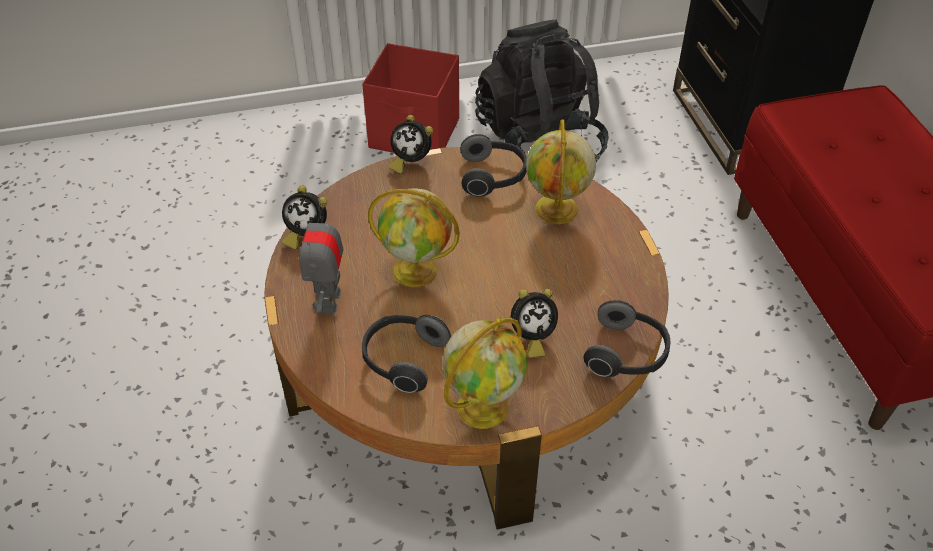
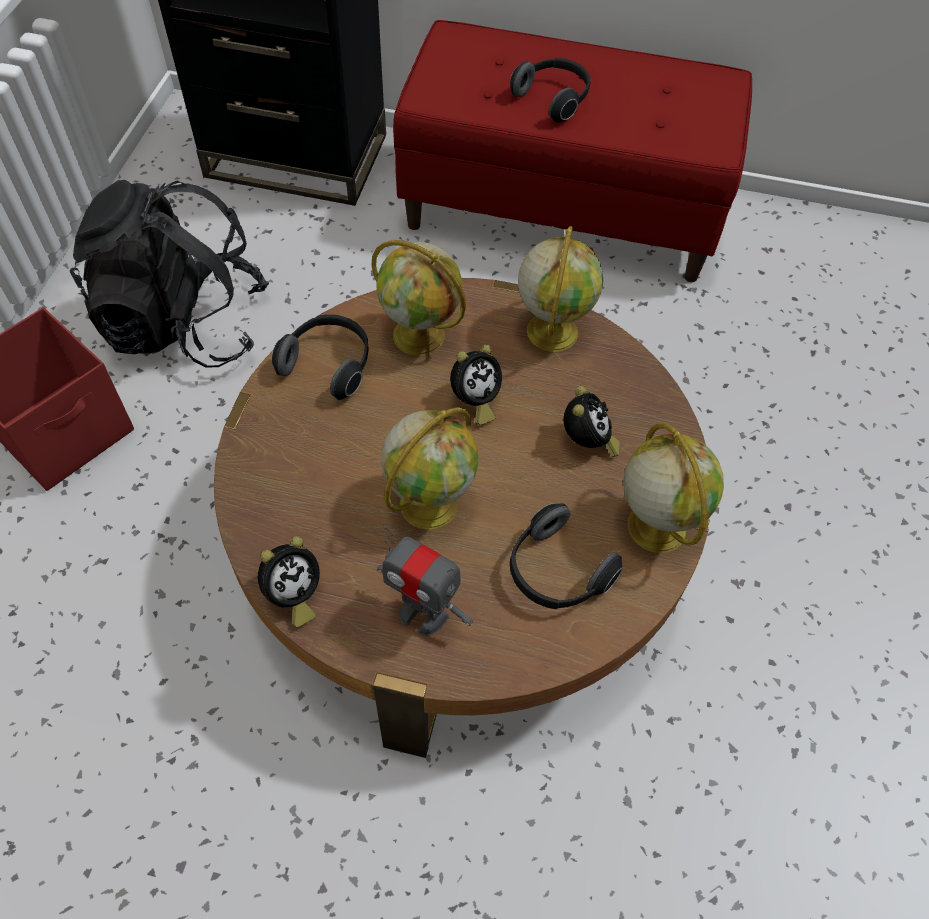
camera: 65 degrees left, 10 degrees up
alarm clock [388,115,433,174] -> alarm clock moved to [450,345,502,425]
headphones [584,300,670,377] -> headphones moved to [510,58,591,123]
none -> globe [518,226,603,352]

